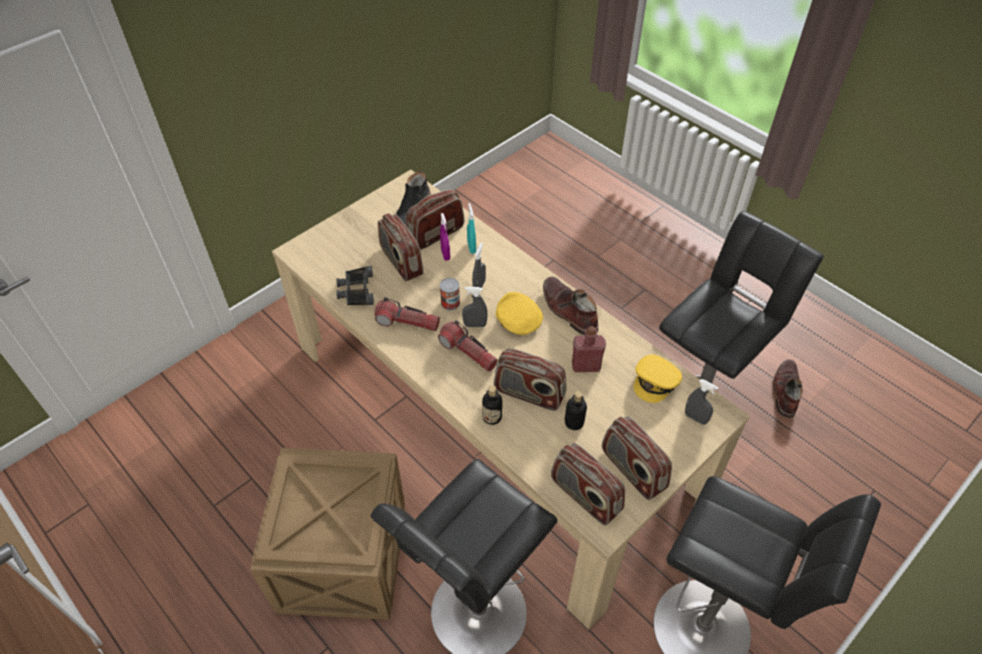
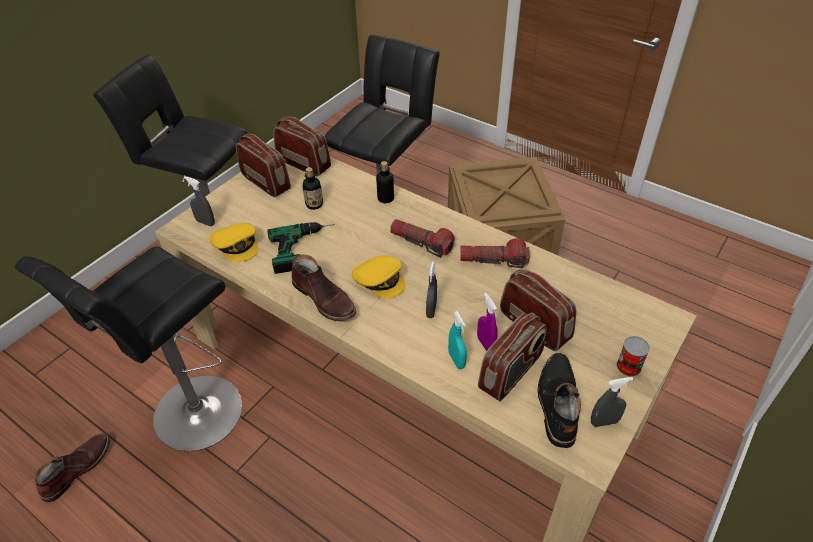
camera: 170 degrees right, 5 degrees down
black binoculars [336,266,374,305] -> none
can [440,278,460,310] -> can moved to [617,336,650,377]
grey spray bottle [462,287,488,327] -> grey spray bottle moved to [591,377,633,427]
radio [494,348,567,411] -> none
red bottle [572,326,606,372] -> power drill [267,222,335,274]
yellow cap [634,354,682,403] -> yellow cap turned 120 degrees clockwise [210,223,258,262]
brown boot [773,359,803,418] -> brown boot turned 150 degrees counterclockwise [35,433,110,503]

